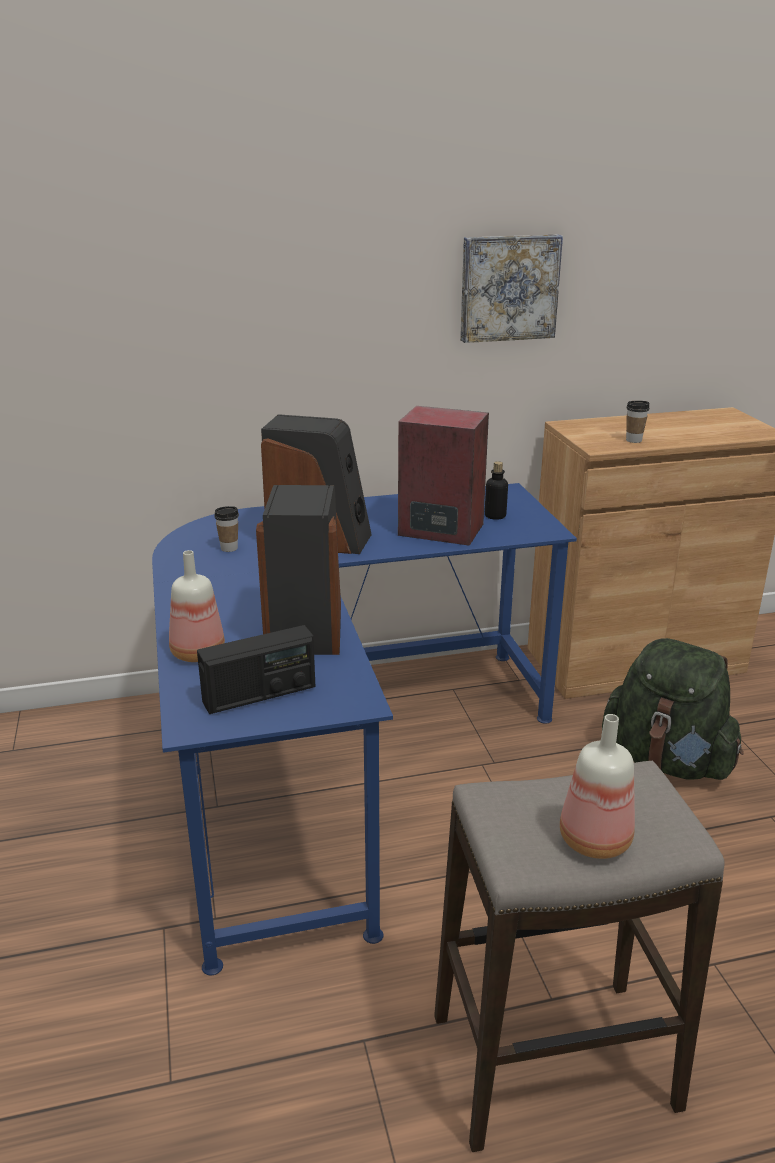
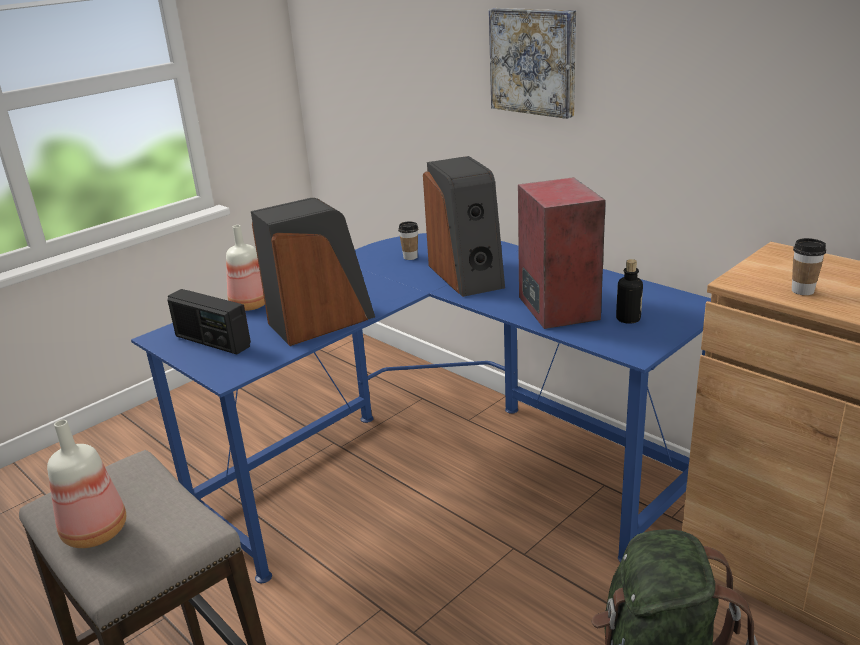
camera: 60 degrees right, 0 degrees up
picture [460,234,563,343] -> picture moved to [489,8,576,119]

